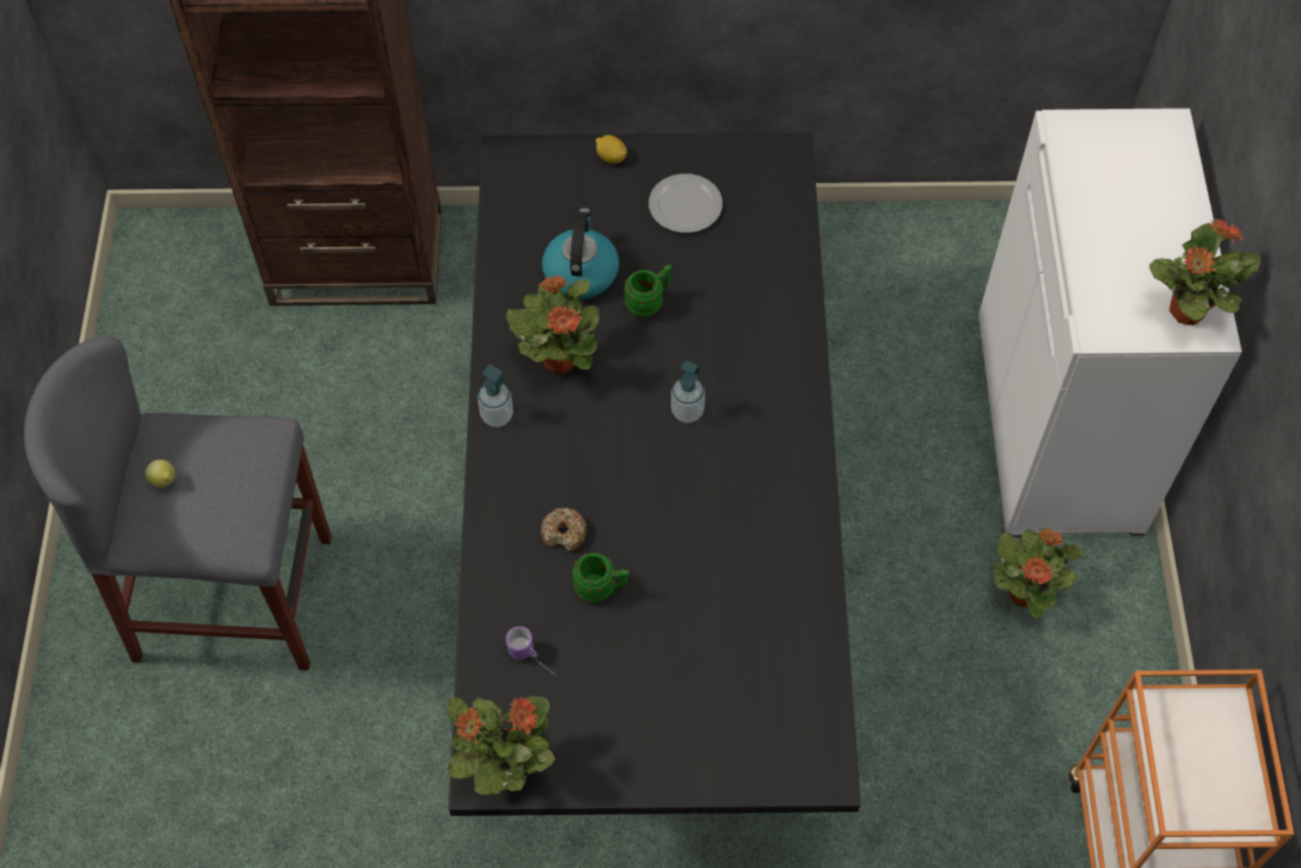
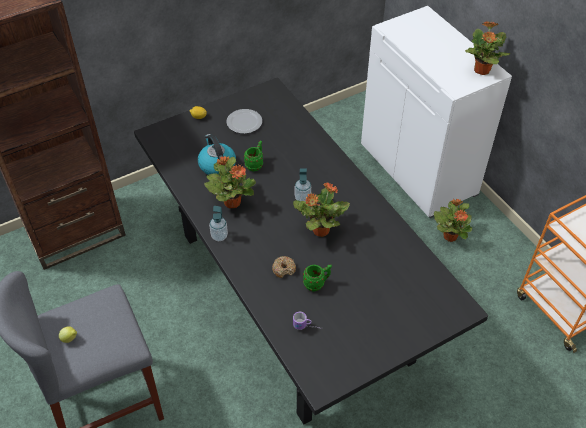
camera: 30 degrees left, 10 degrees down
potted plant [446,696,555,795] -> potted plant moved to [293,183,350,237]

